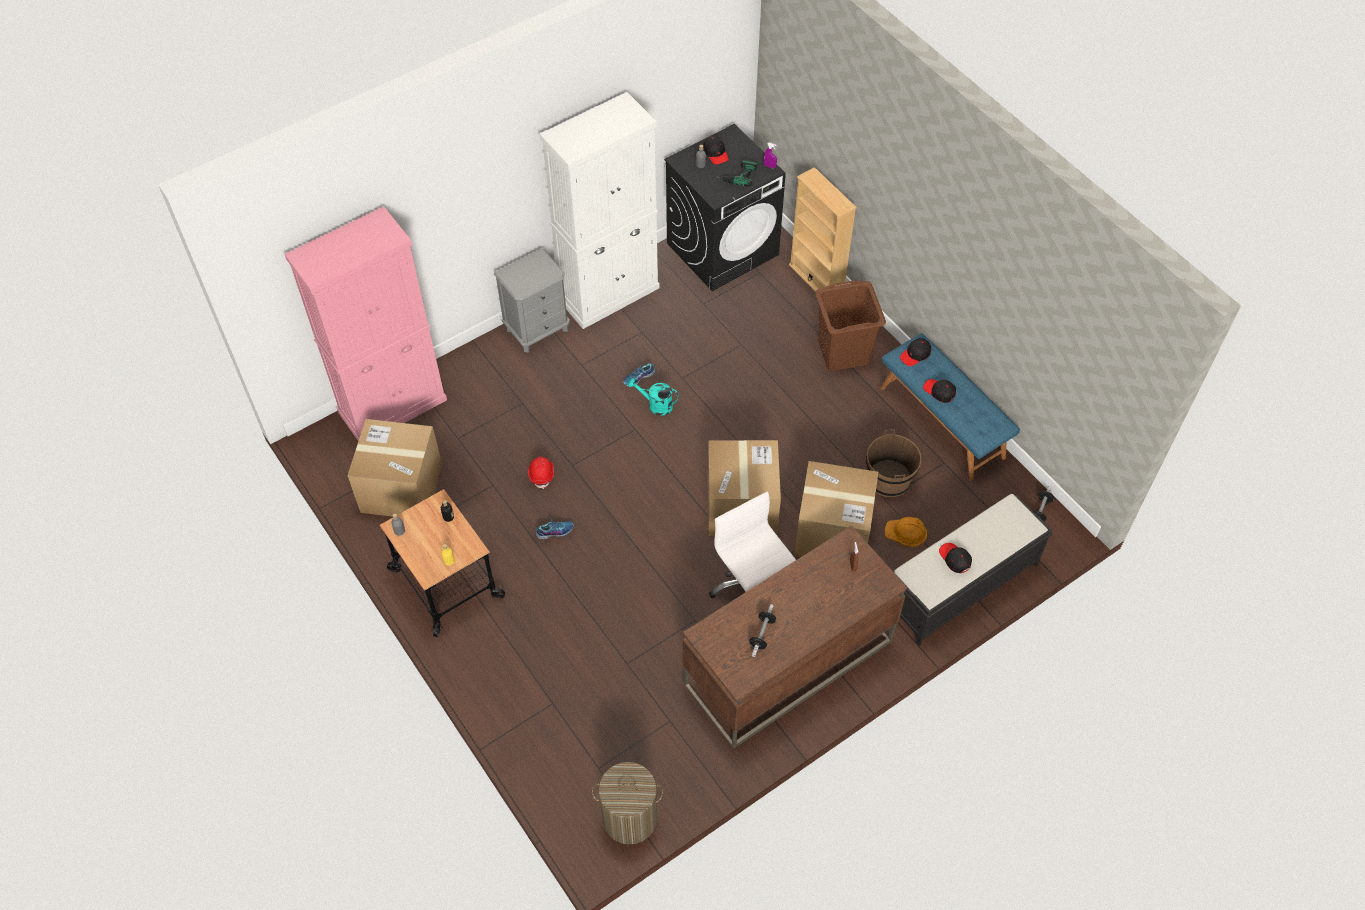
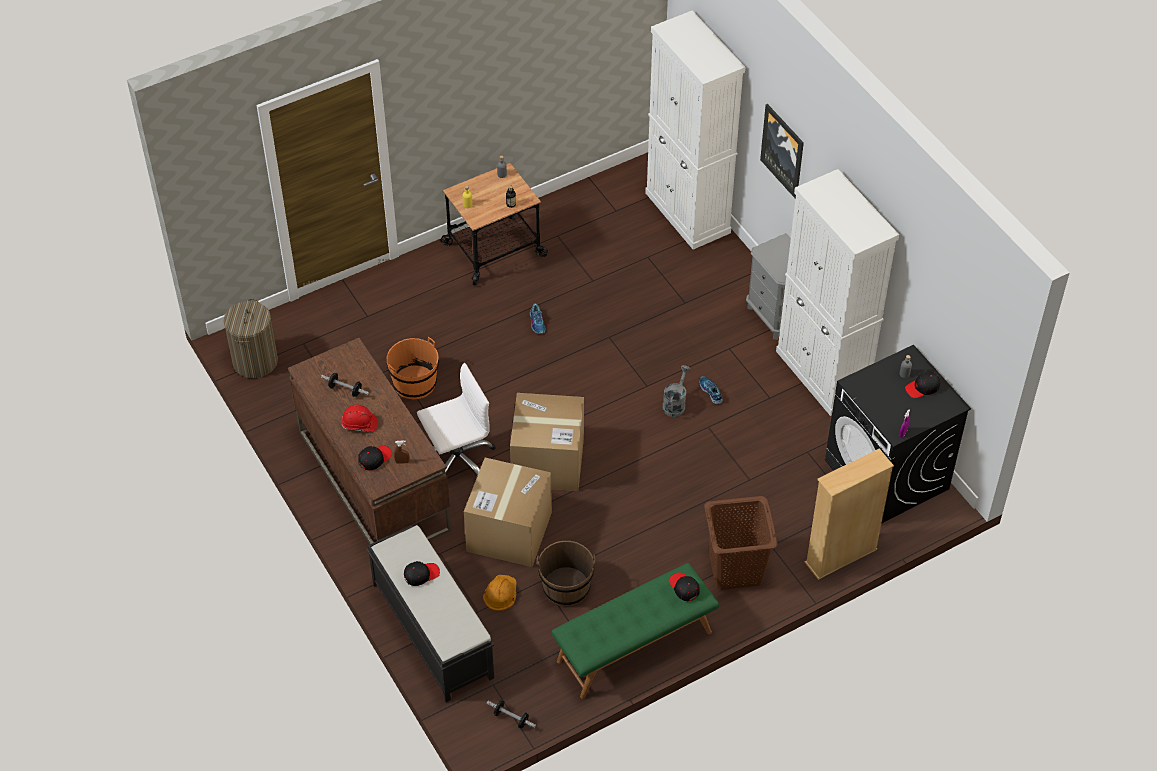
camera: 95 degrees right, 5 degrees down
pink cabinet [285,207,447,441] -> white cabinet [645,10,745,250]
cardboard box [348,419,442,516] -> none
red hard hat [528,457,554,489] -> red hard hat moved to [341,405,378,431]
turquoise watering can [628,378,679,416] -> grey watering can [663,365,690,417]
power drill [718,160,757,187] -> none
blue bench [881,333,1020,481] -> green bench [552,563,719,699]
black cap [923,379,956,403] -> black cap moved to [358,445,392,470]
none -> orange bucket [387,337,439,399]
none -> picture [760,104,804,199]

